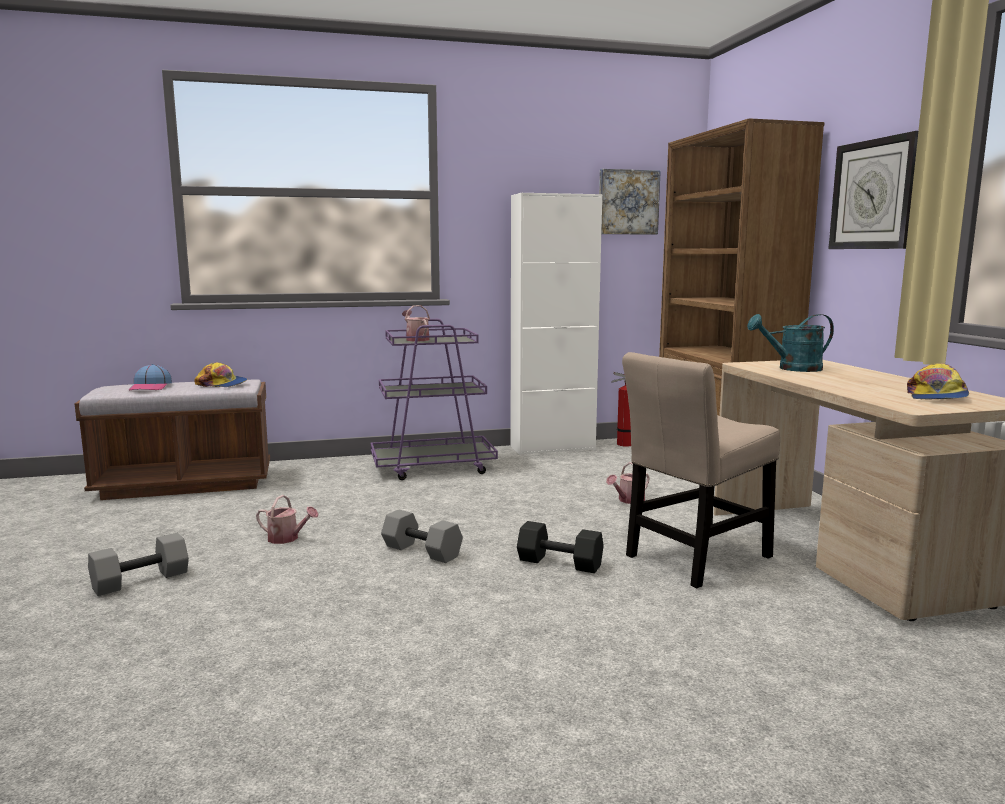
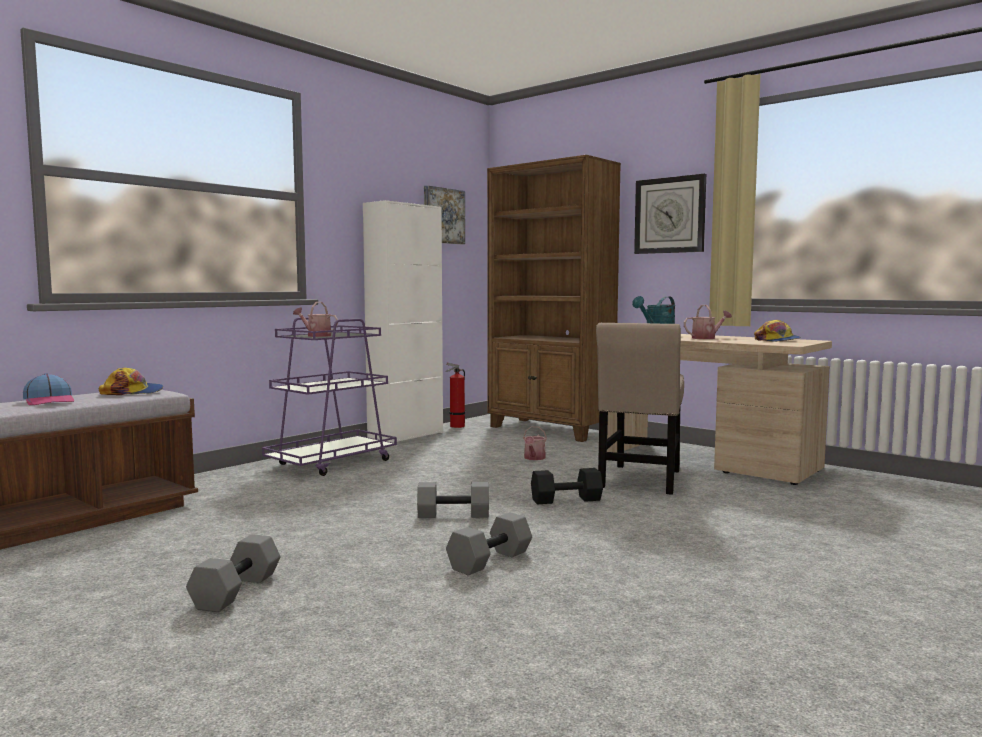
camera: 35 degrees left, 5 degrees down
watering can [256,495,319,544] -> watering can moved to [684,305,732,339]
none -> grey dumbbell [446,512,532,575]

